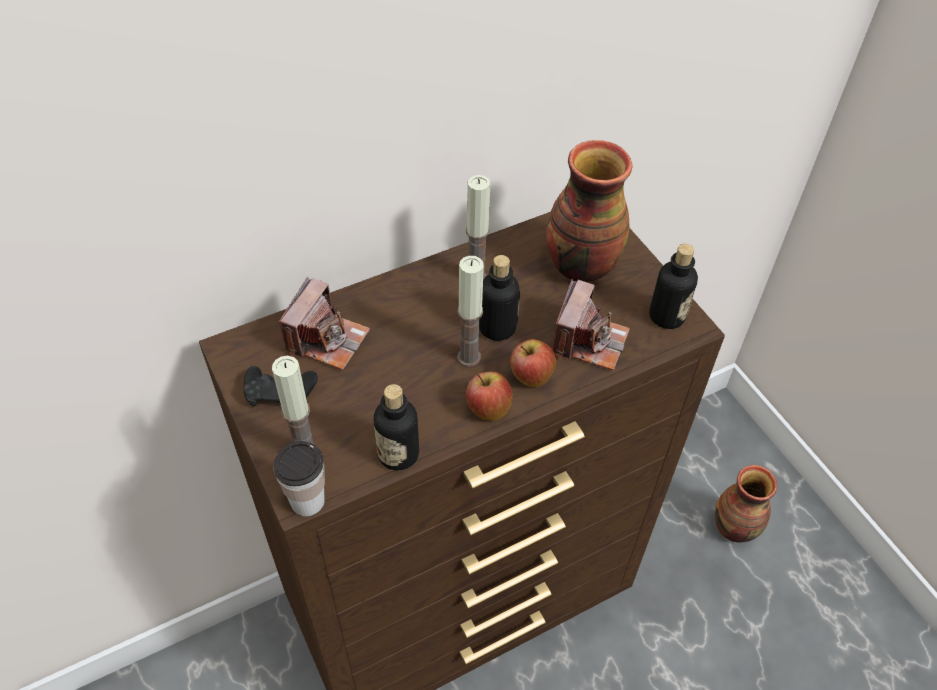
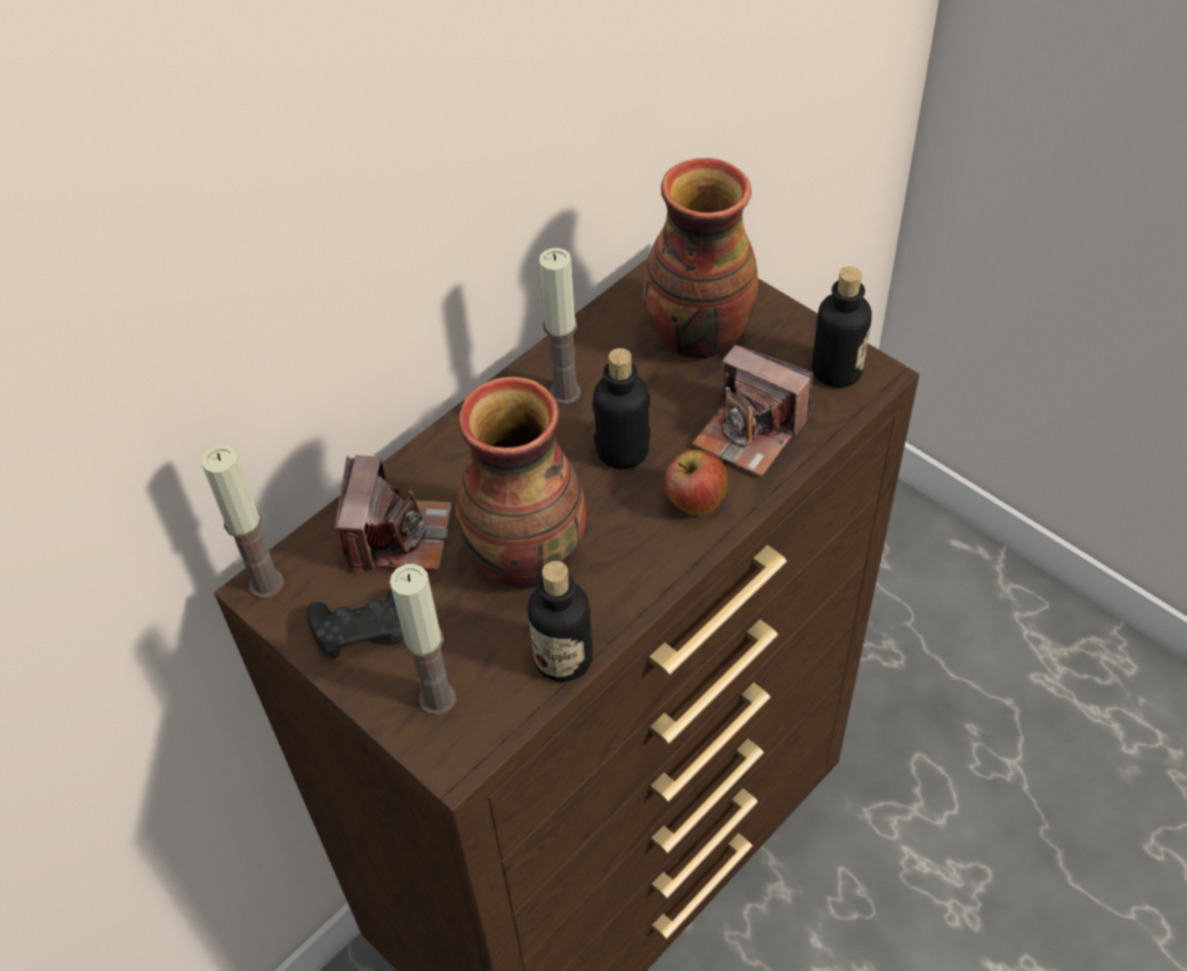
camera: 15 degrees left, 0 degrees up
cup [273,441,325,516] -> none
candle [457,256,484,367] -> candle moved to [202,445,284,599]
apple [466,372,513,421] -> none
camera [552,279,630,370] -> camera turned 120 degrees clockwise [692,345,813,477]
vase [715,465,777,543] -> vase moved to [456,376,586,588]

